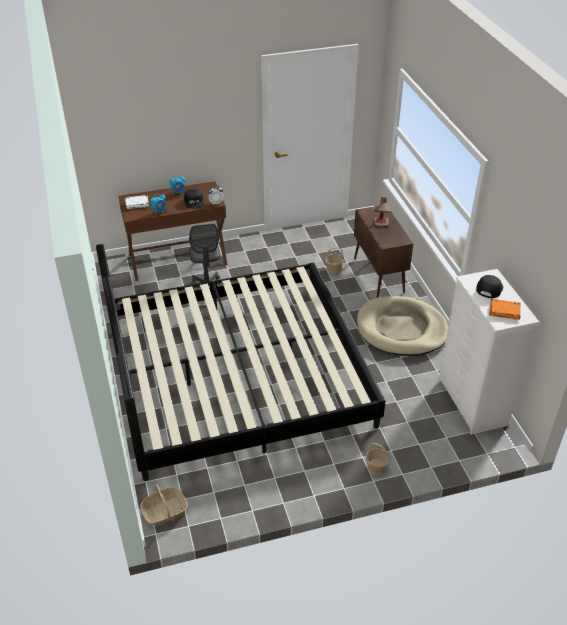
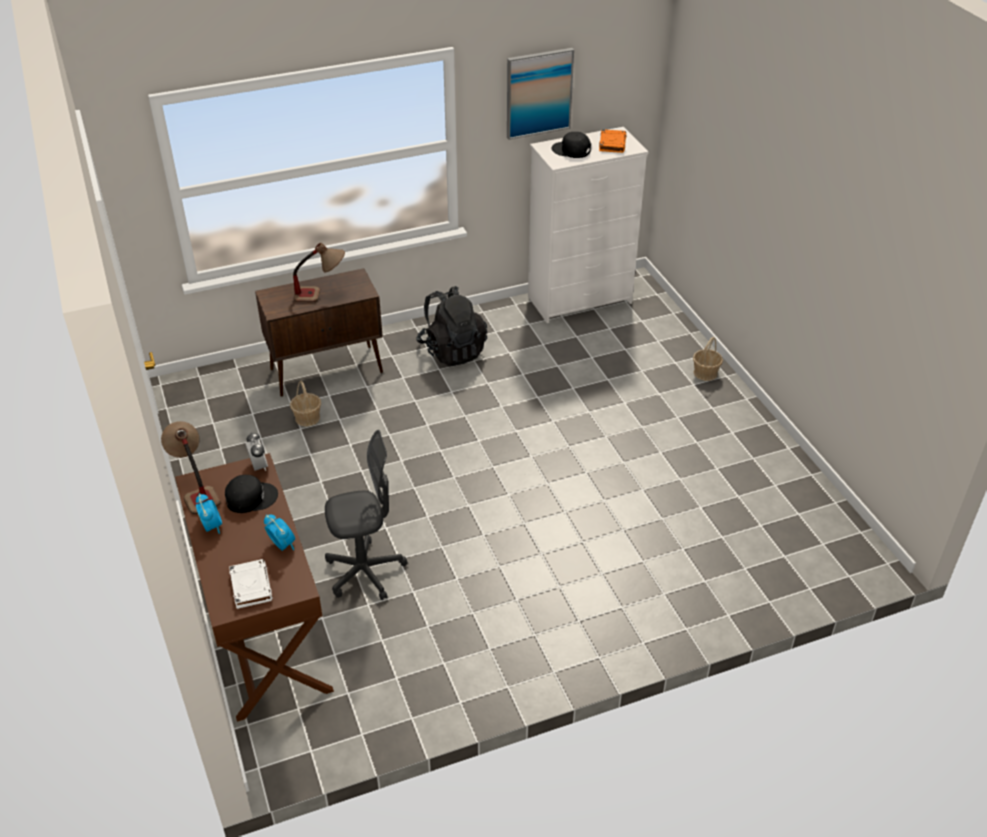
camera: 95 degrees left, 0 degrees up
bed [96,244,386,481] -> none
basket [140,483,188,526] -> none
beige dog bed [357,296,448,356] -> black backpack [416,286,487,367]
none -> table lamp [161,421,221,514]
none -> picture [507,48,574,140]

